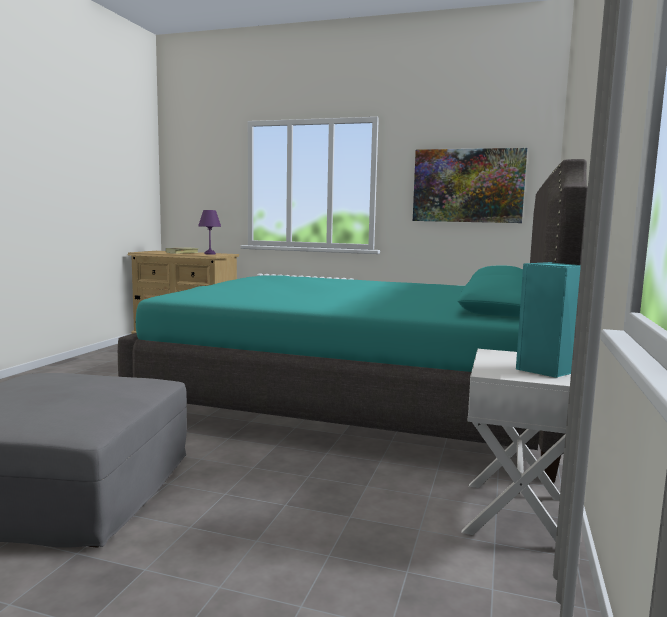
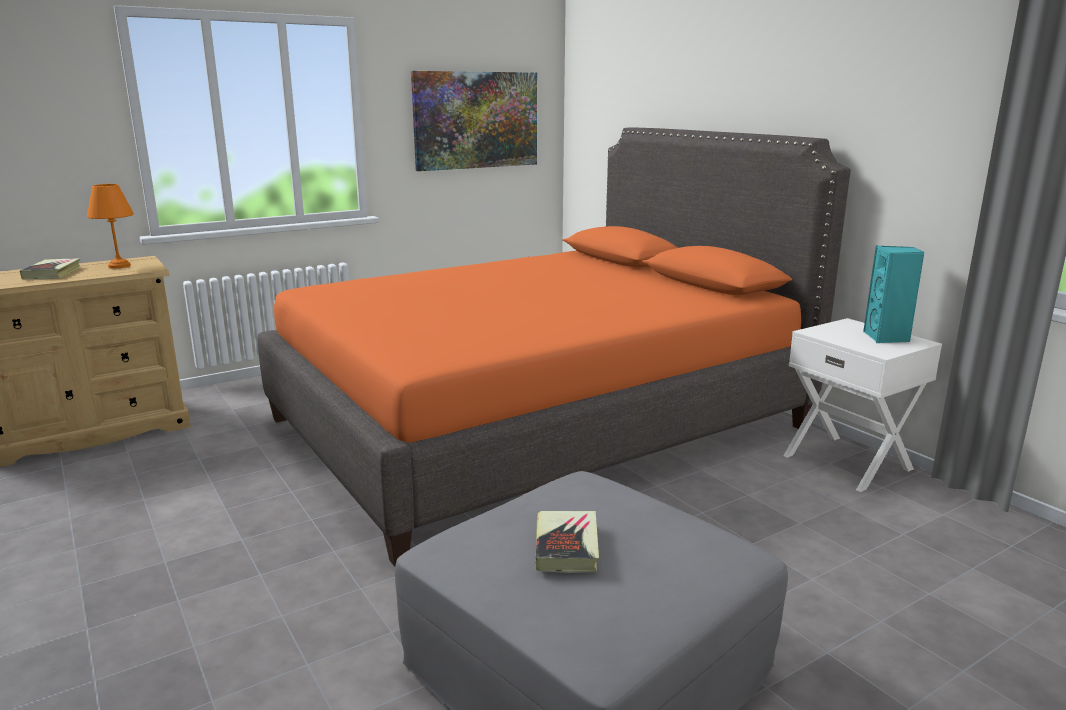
camera: 50 degrees left, 10 degrees up
turquoise bed [118,159,588,483] -> orange bed [258,127,851,567]
purple table lamp [198,210,221,255] -> orange table lamp [87,184,134,269]
none -> book [536,511,599,573]

